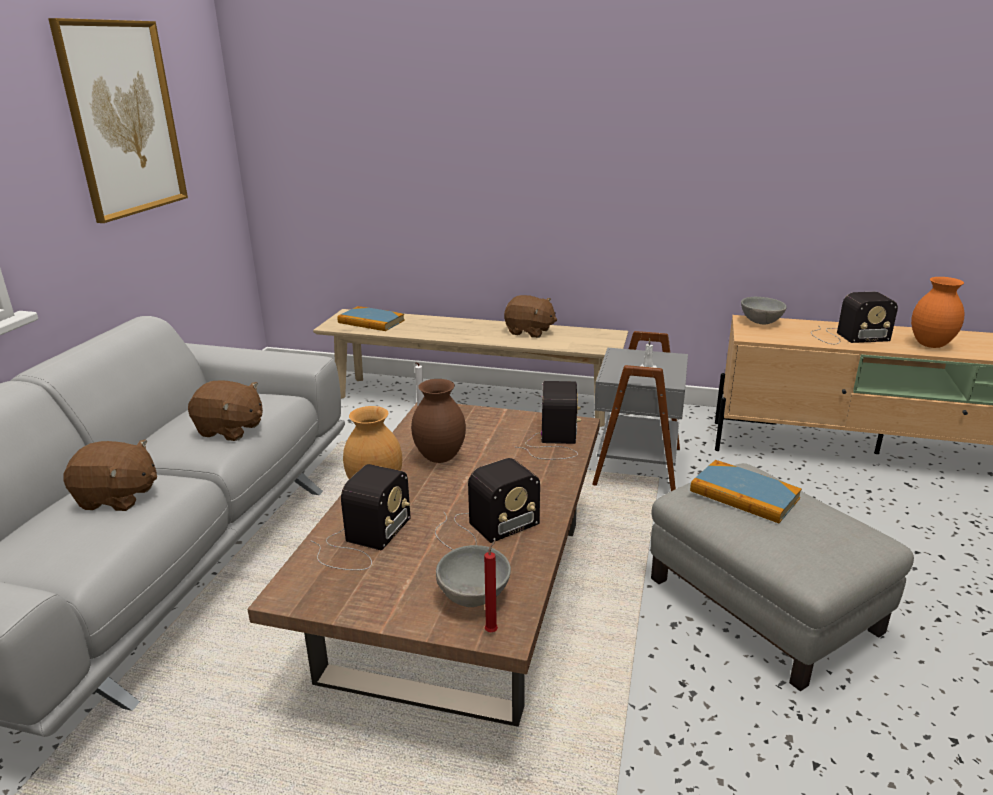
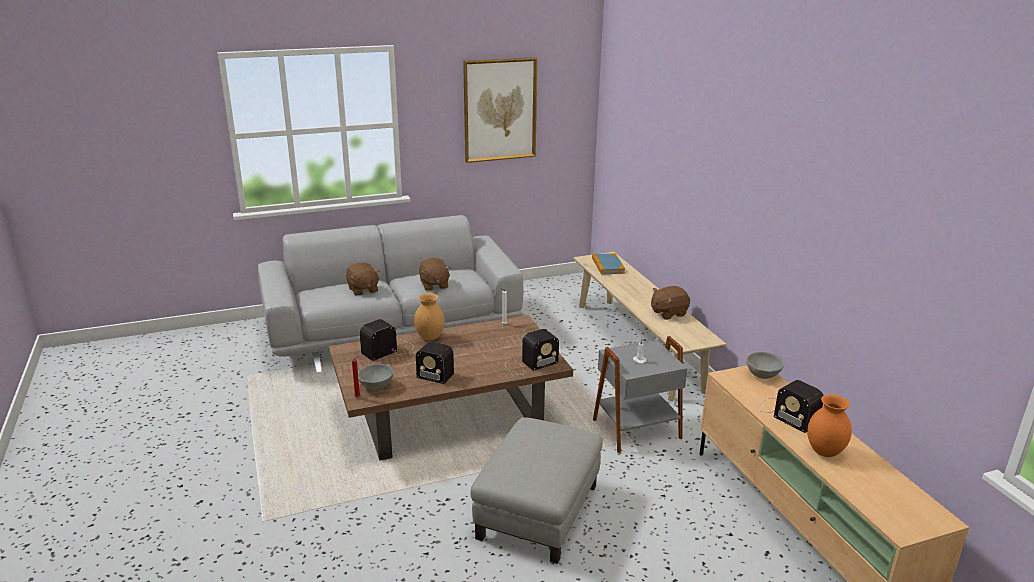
camera: 55 degrees right, 0 degrees up
radio [311,464,411,570] -> radio turned 150 degrees clockwise [360,319,414,361]
brown vase [411,379,466,463] -> none
brown plush toy [504,295,557,338] -> brown plush toy turned 75 degrees clockwise [651,286,690,320]
book [690,460,802,523] -> none

